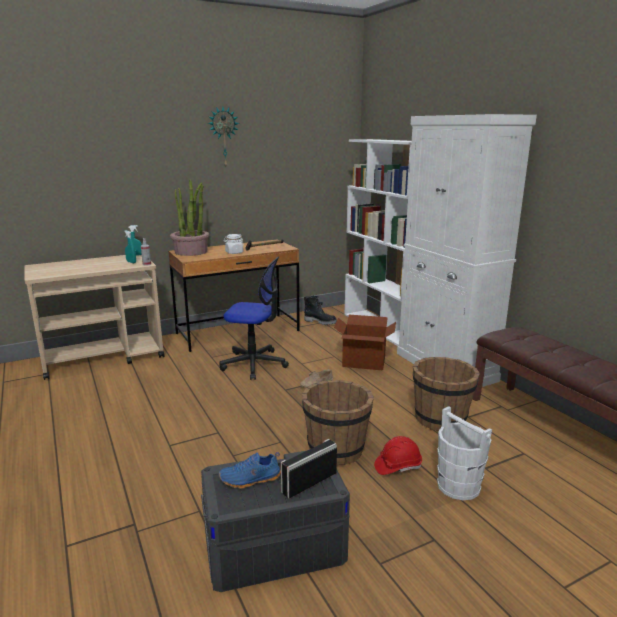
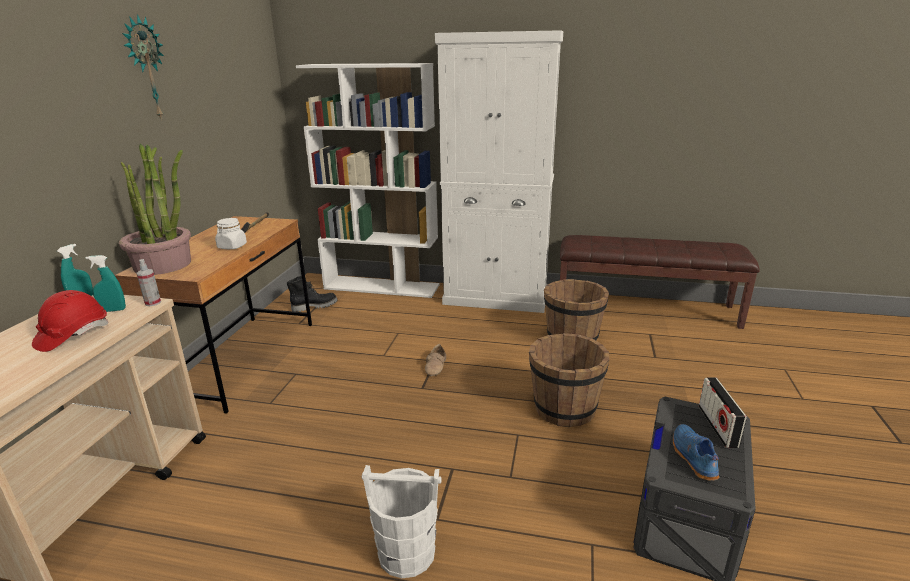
camera: 50 degrees left, 5 degrees up
office chair [219,257,289,380] -> none
blue shoe [219,452,281,489] -> blue shoe turned 150 degrees clockwise [673,424,719,481]
cardboard box [334,315,396,370] -> none
red hard hat [374,436,422,475] -> red hard hat moved to [32,290,108,352]
white bucket [437,406,492,500] -> white bucket moved to [362,465,442,578]

